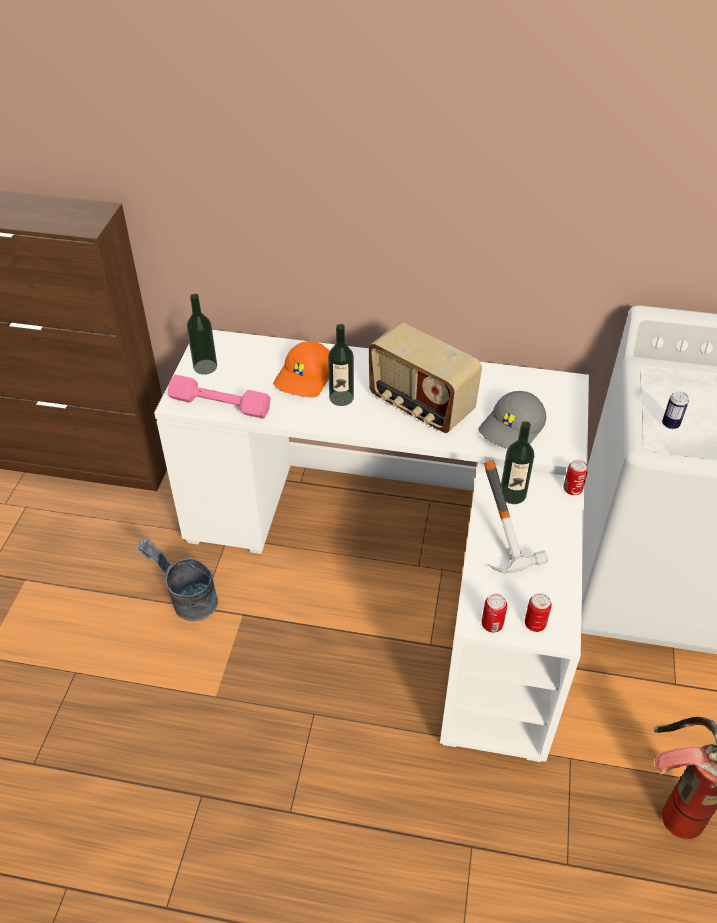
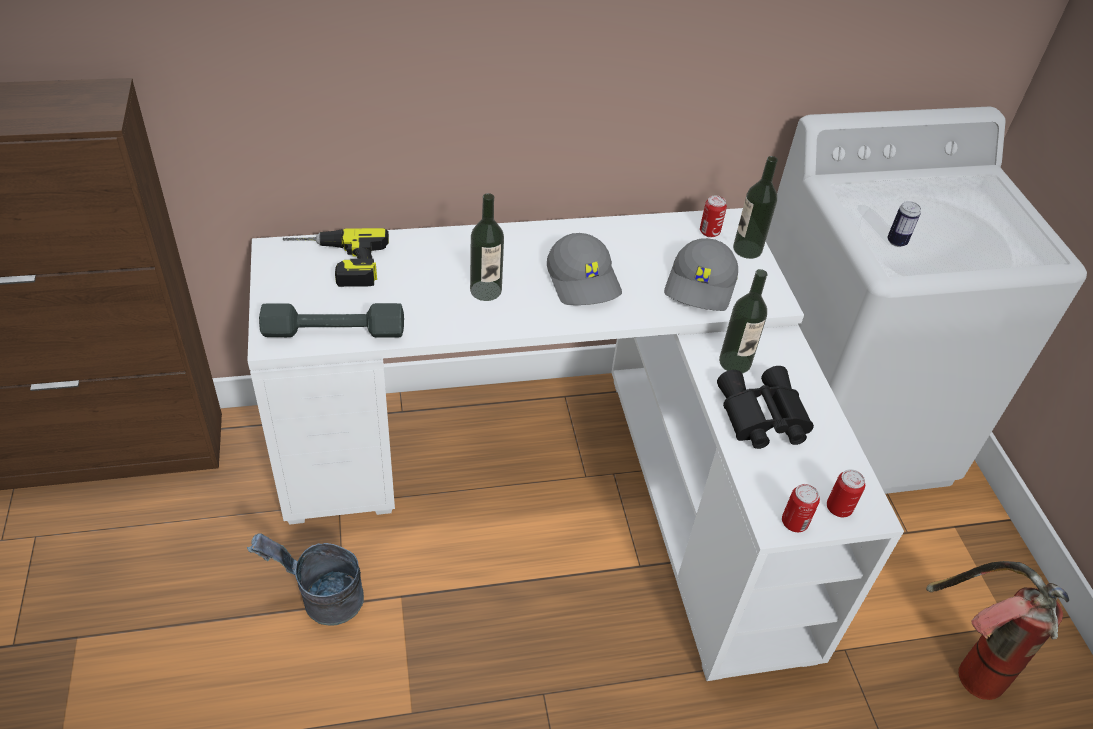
camera: 25 degrees left, 0 degrees up
pink dumbbell [168,375,271,419] -> grey dumbbell [259,303,404,338]
bottle [187,294,217,375] -> bottle moved to [733,156,778,259]
orange cap [273,341,330,398] -> none
radio [369,322,482,433] -> grey cap [547,233,622,305]
hammer [484,460,548,574] -> black binoculars [717,366,814,449]
can [563,459,588,495] -> can moved to [700,195,727,237]
none -> power drill [282,228,389,287]

